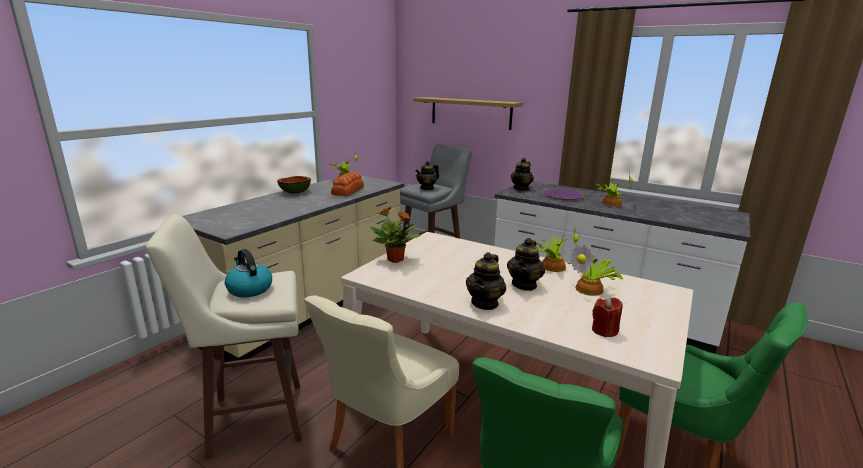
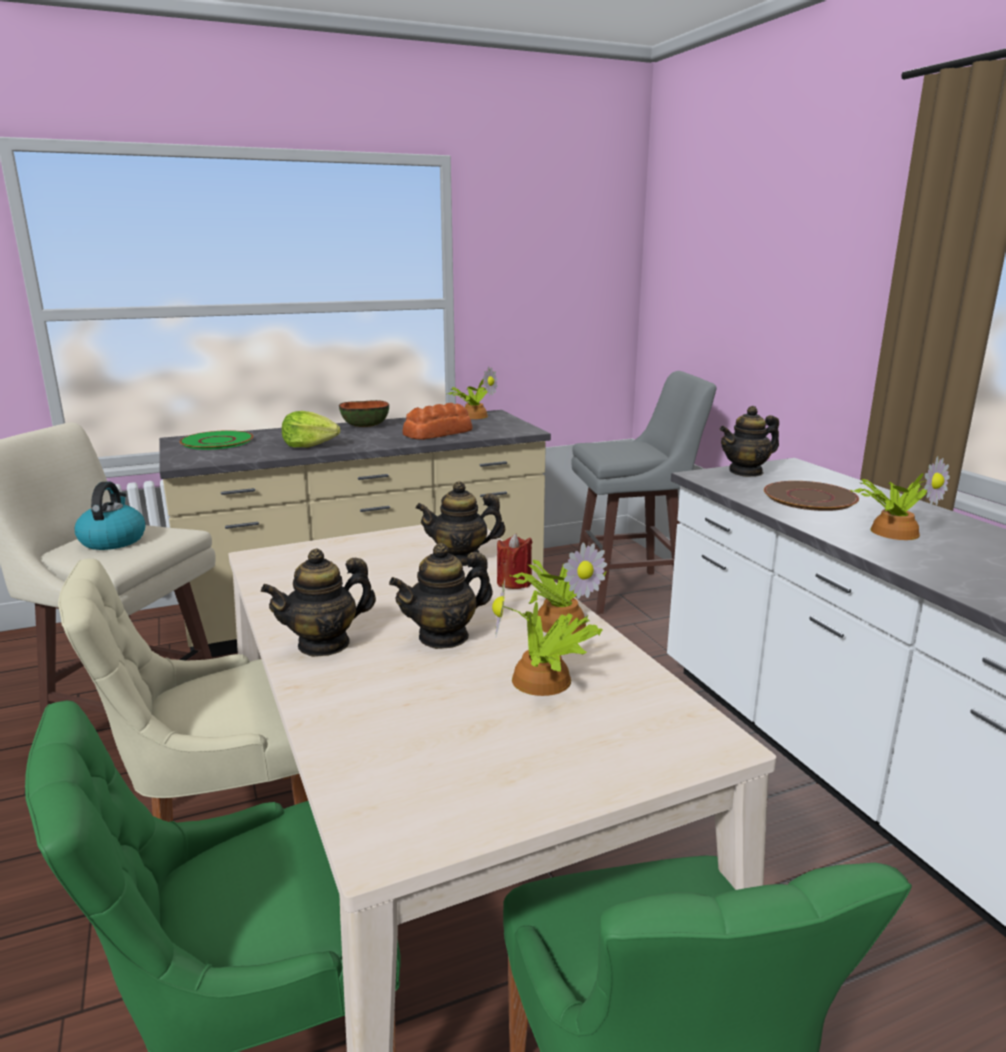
camera: 35 degrees right, 0 degrees up
potted plant [370,207,420,263] -> none
shelf [413,97,523,130] -> none
teapot [415,161,439,190] -> teapot moved to [415,481,505,566]
purple plate [543,189,584,201] -> brown plate [764,481,859,511]
red candle [592,297,622,337] -> red candle moved to [497,534,532,589]
none -> green plate [180,430,253,450]
none -> lettuce [282,411,340,448]

